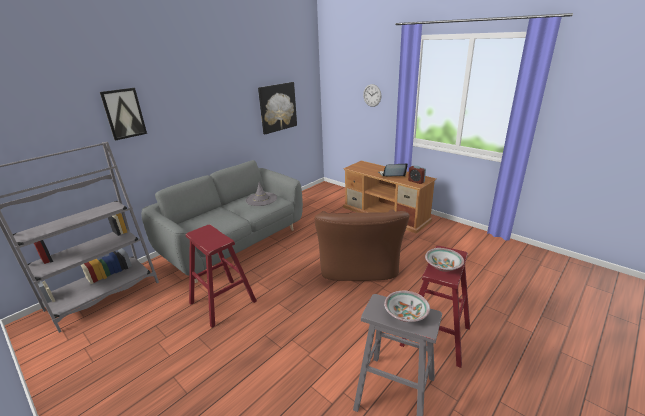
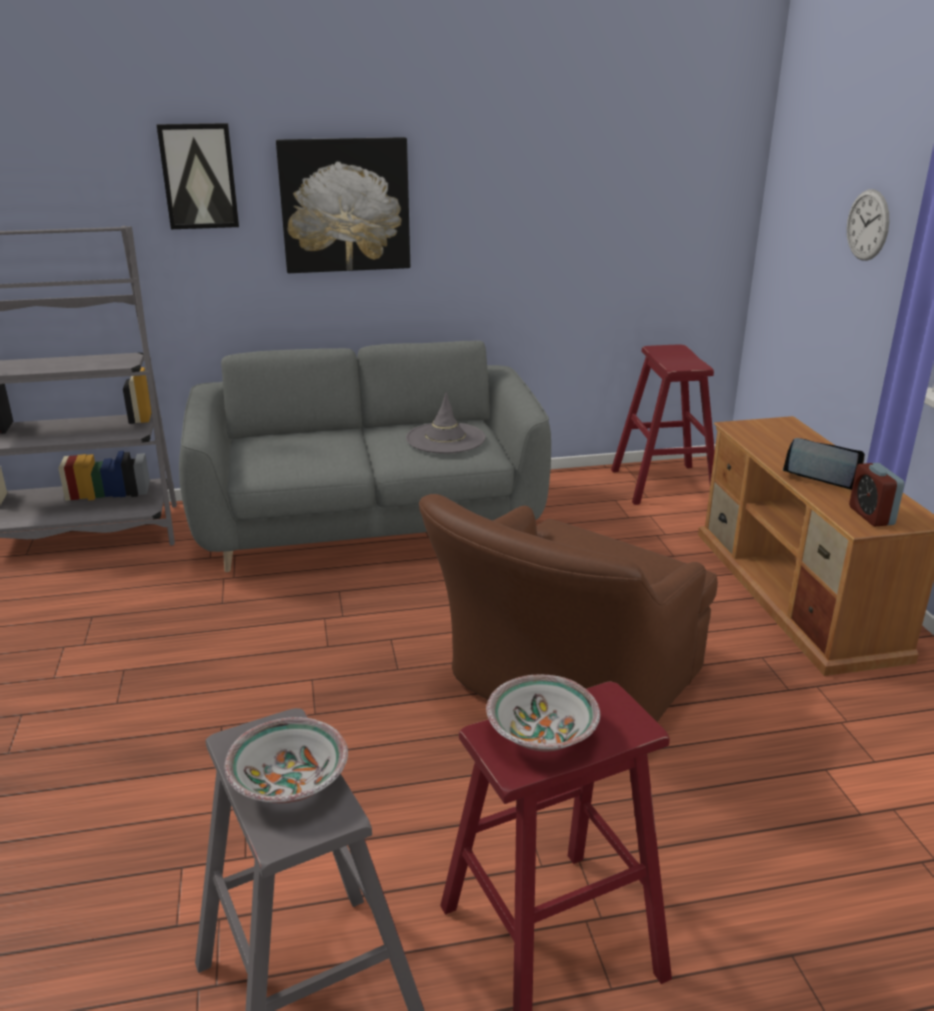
camera: 35 degrees right, 0 degrees up
red stool [186,225,257,328] -> red stool moved to [611,345,715,505]
picture [258,82,297,134] -> picture moved to [276,137,410,273]

